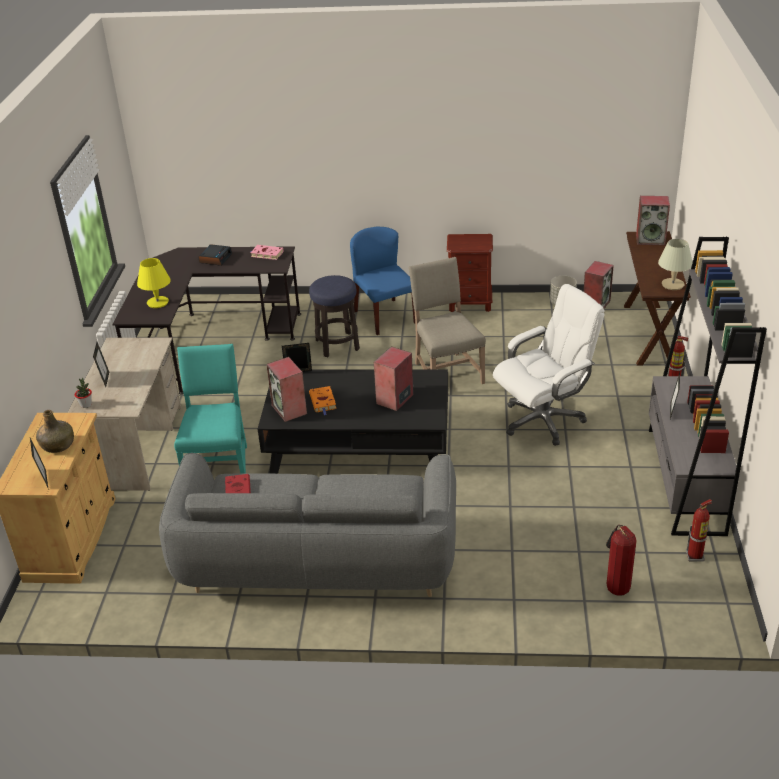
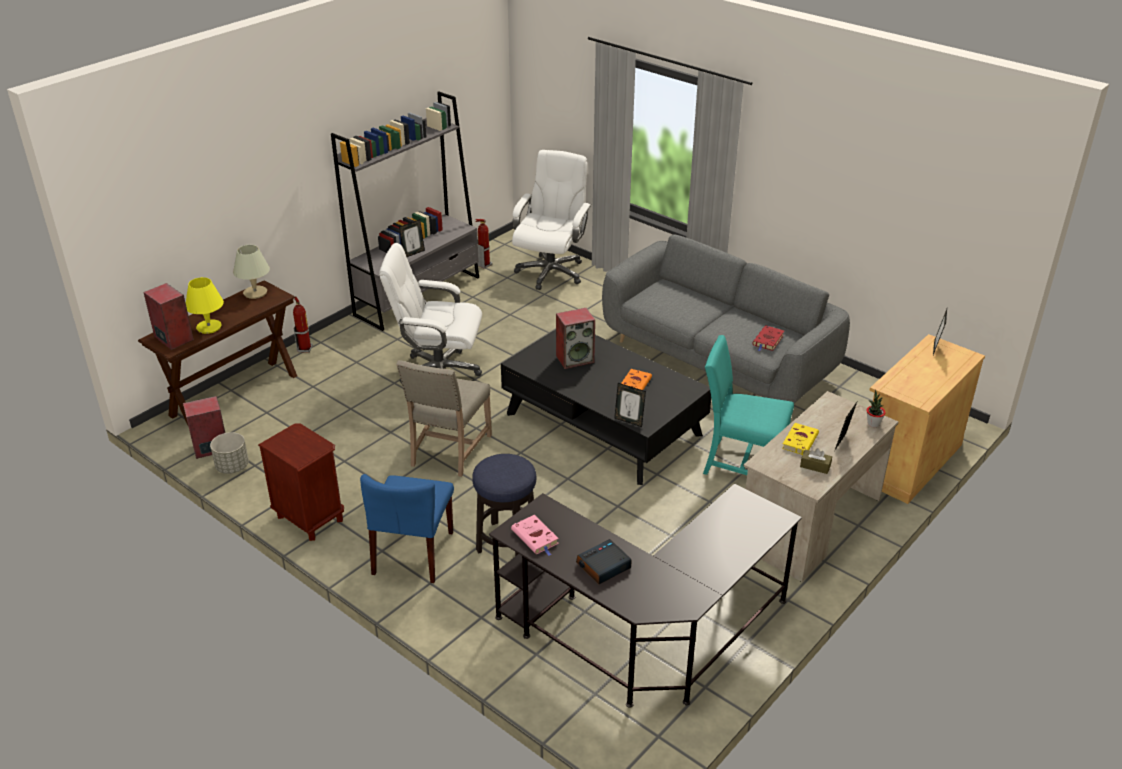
camera: 145 degrees left, 0 degrees up
green bottle [36,410,74,453] -> none
yellow table lamp [137,258,171,308] -> yellow table lamp moved to [186,277,224,334]
turquoise chair [174,344,247,473] -> turquoise chair turned 75 degrees clockwise [703,335,794,475]
speaker [266,357,307,422] -> none
fire extinguisher [606,525,636,596] -> white office chair [512,150,591,290]
none -> yellow book [782,423,819,455]
none -> brown tissue box [800,448,832,474]

